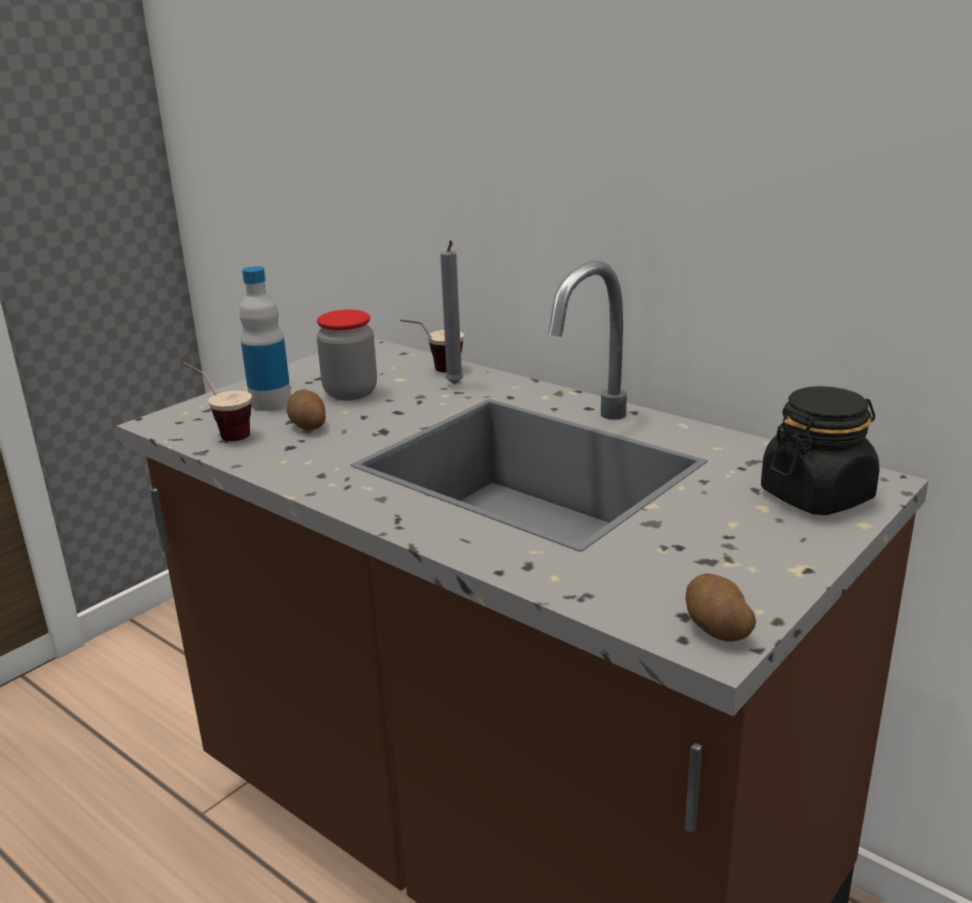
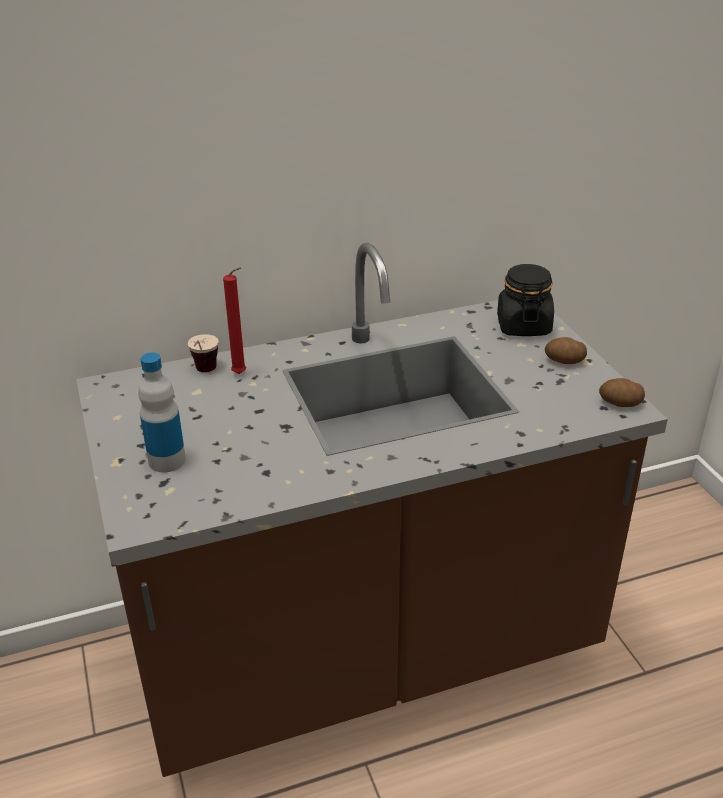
camera: 60 degrees left, 10 degrees up
cup [184,362,252,441] -> none
potato [287,389,326,431] -> potato moved to [545,337,587,364]
jar [317,310,377,401] -> none
grey candle [440,240,464,385] -> red candle [223,267,246,374]

